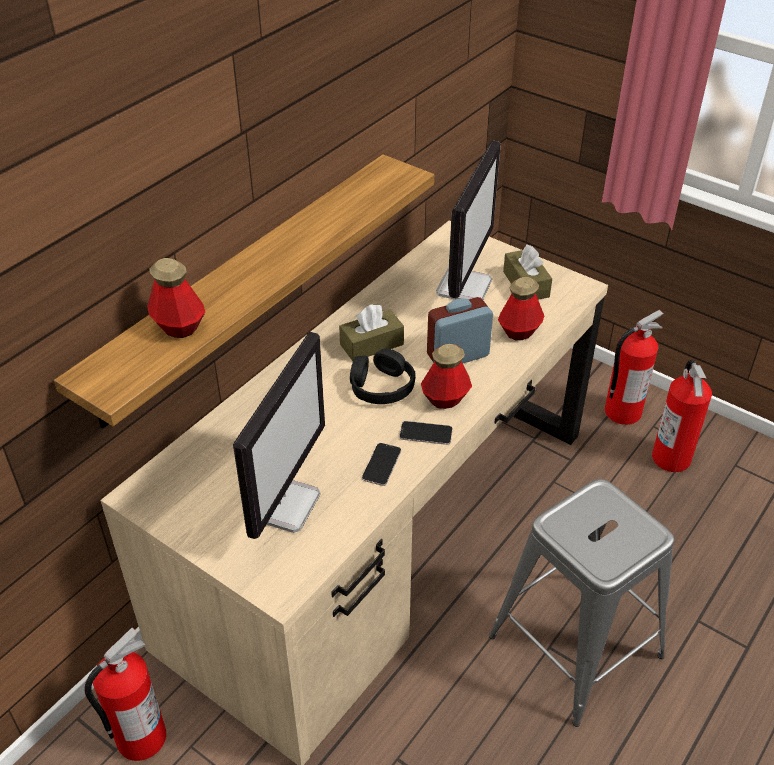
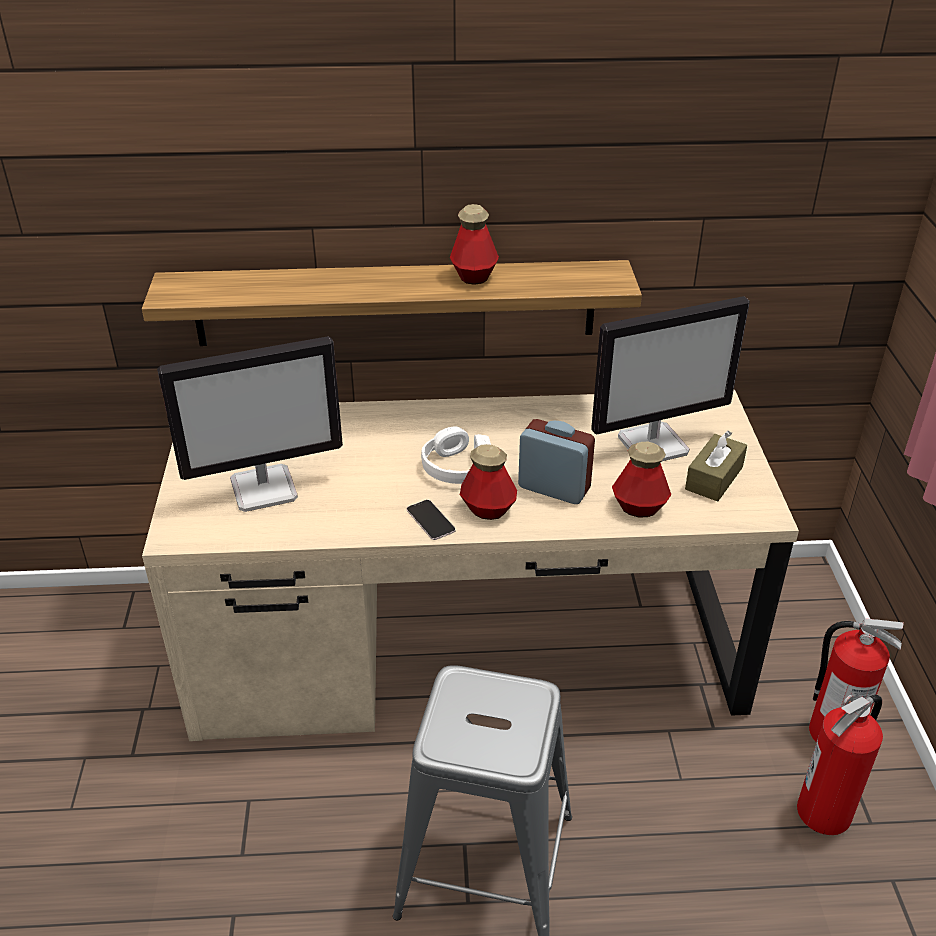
camera: 50 degrees right, 5 degrees down
fire extinguisher [84,627,166,761] -> none
bottle [147,258,205,338] -> bottle moved to [450,204,499,285]
brown tissue box [339,304,404,361] -> none
black headphones [350,348,415,404] -> white headphones [421,427,491,484]
phone [362,443,401,486] -> none

